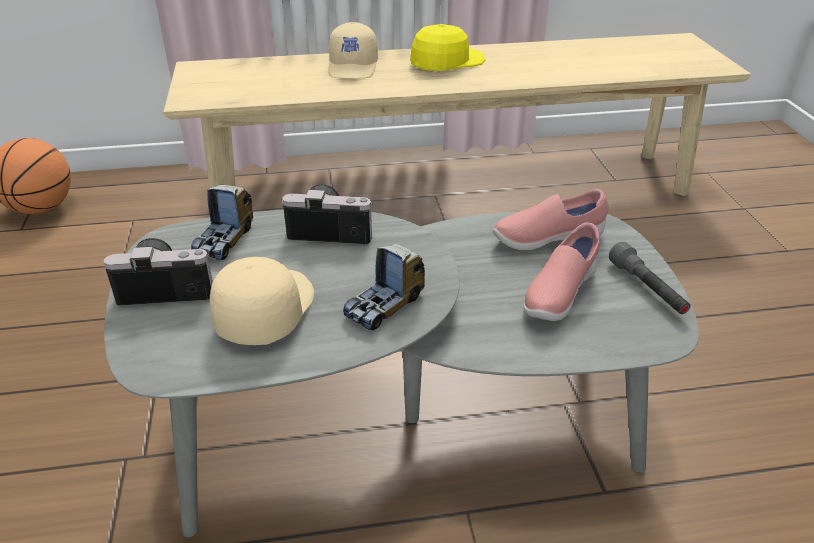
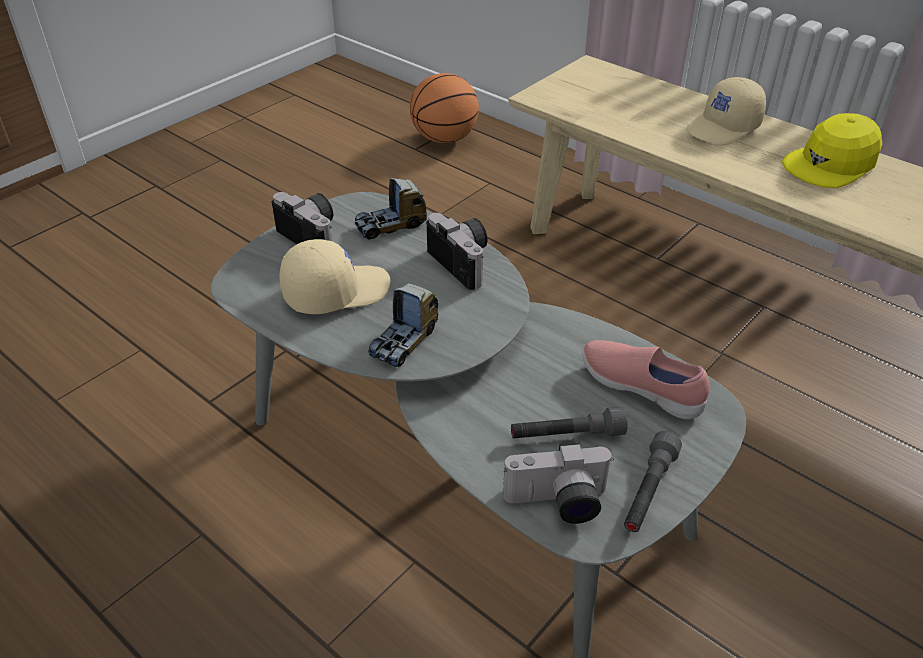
camera: 50 degrees right, 5 degrees up
toy truck [343,244,425,330] -> toy truck turned 60 degrees counterclockwise [369,283,439,367]
yellow cap [410,24,485,71] -> yellow cap turned 135 degrees clockwise [782,113,882,188]
pink shoe [523,223,600,321] -> grey flashlight [511,407,627,439]
none -> camera [503,442,614,524]

